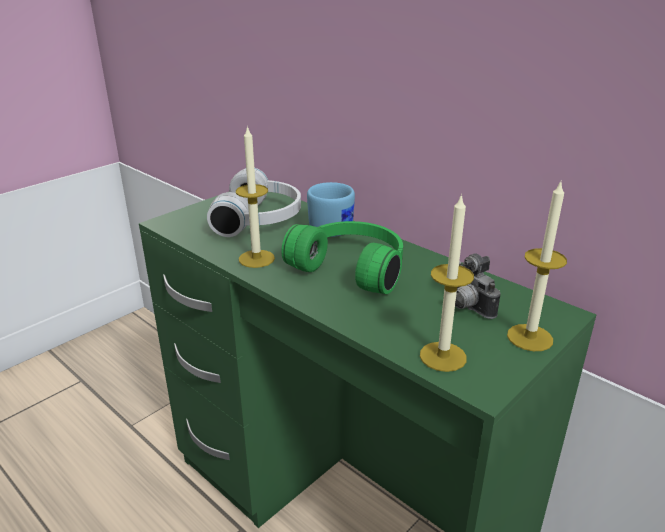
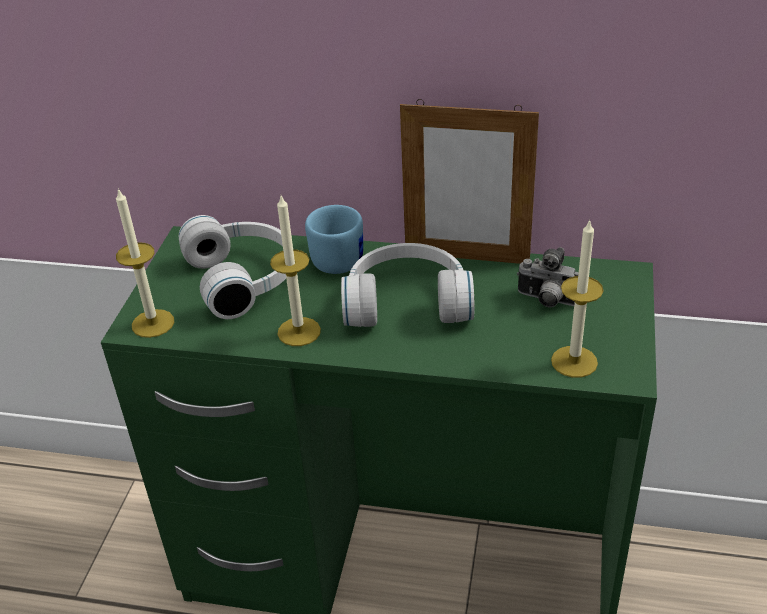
camera: 30 degrees left, 10 degrees up
green headphones [281,221,403,294] -> white headphones [341,243,475,327]
candle [507,182,567,351] -> candle moved to [116,188,174,338]
none -> picture frame [400,99,539,264]

